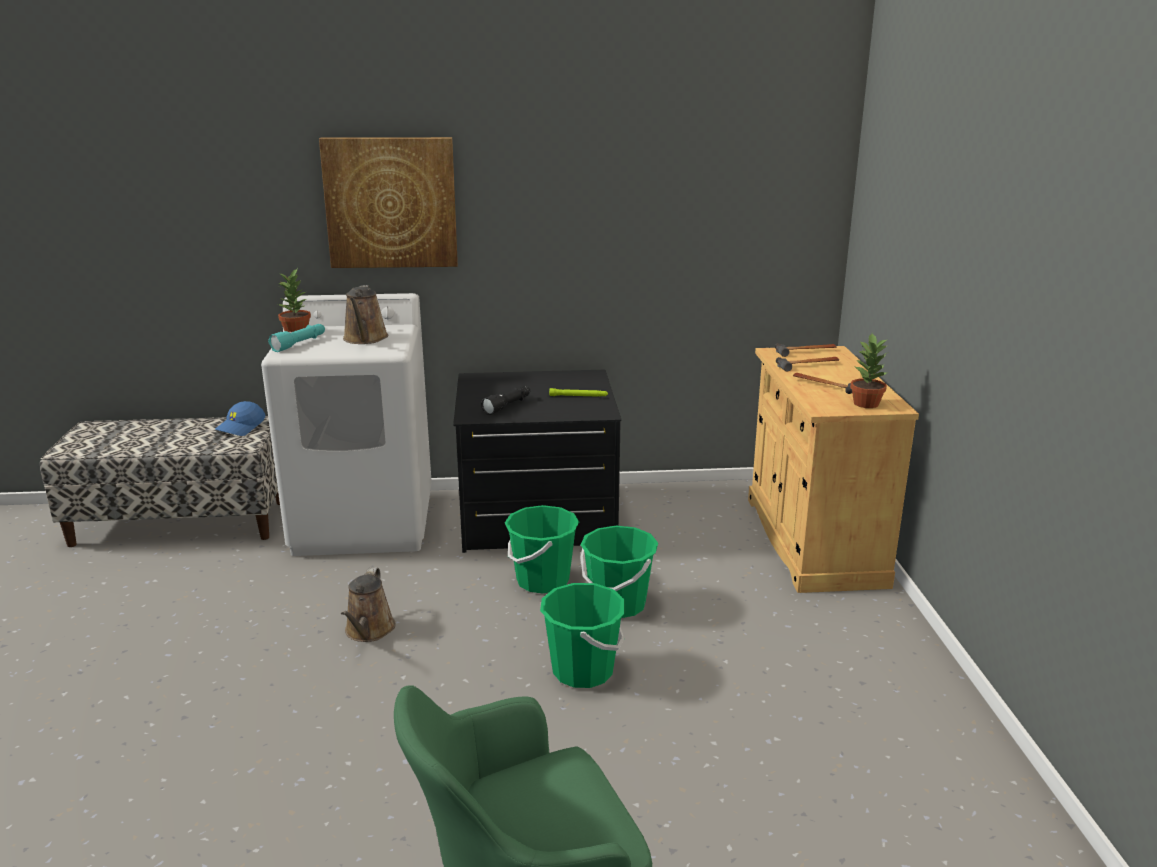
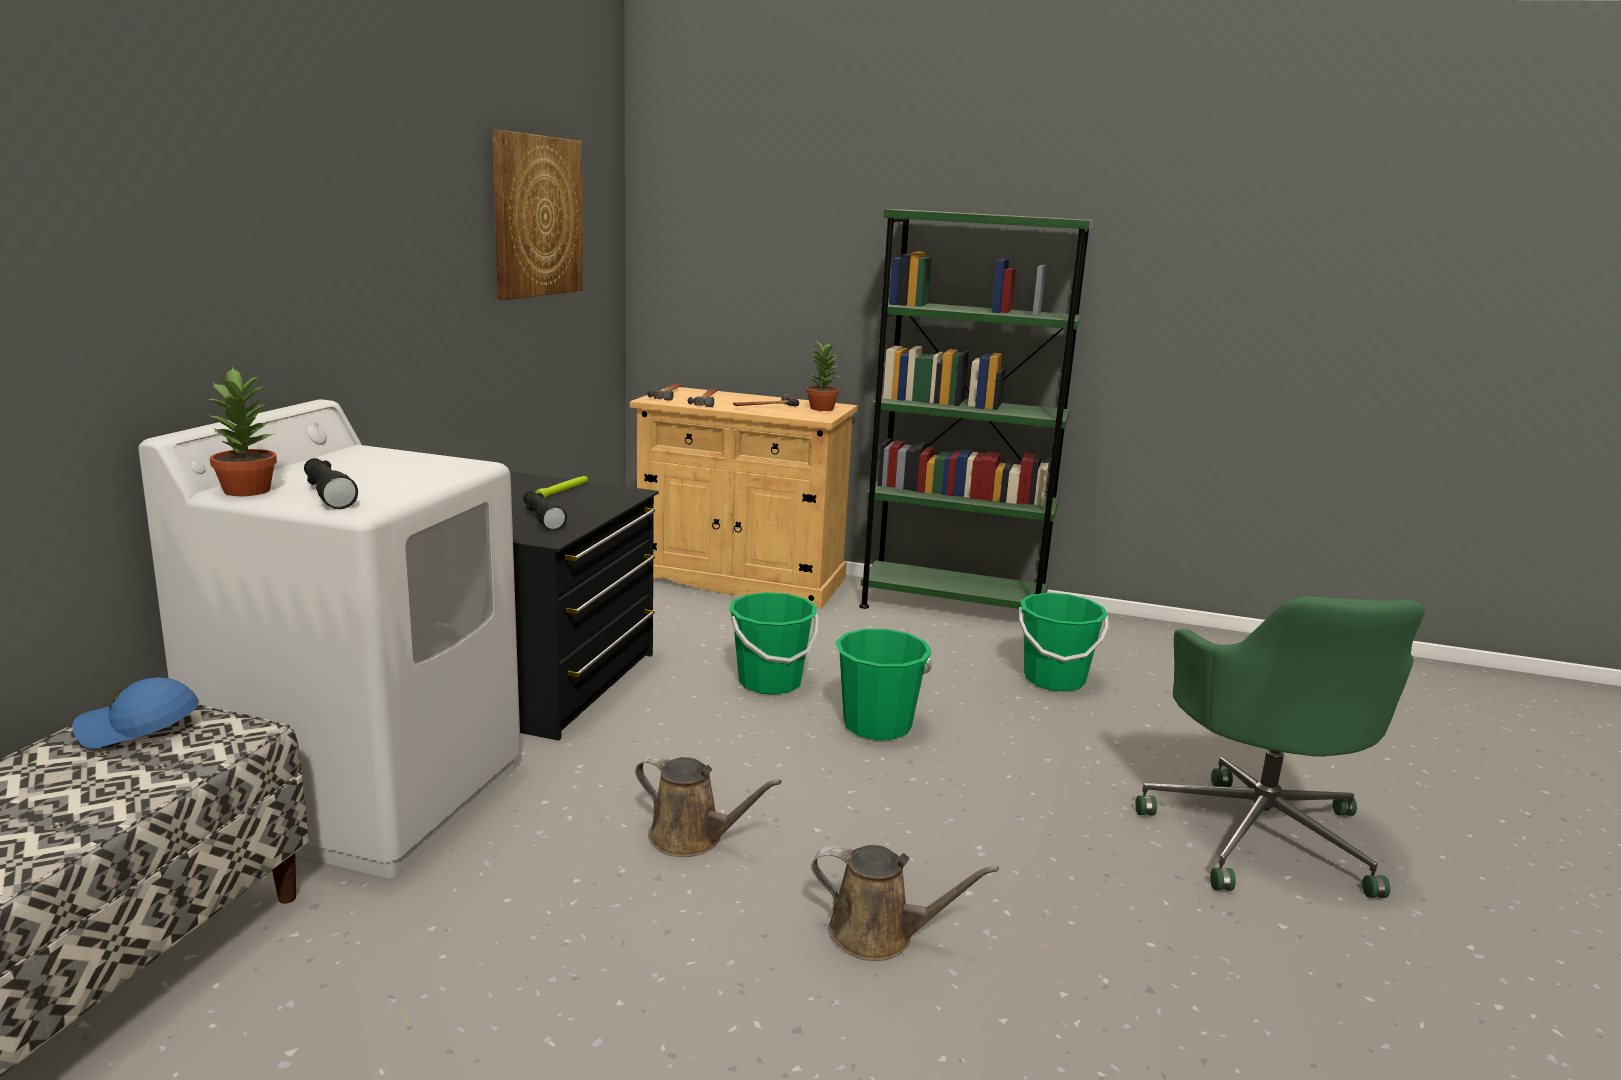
camera: 70 degrees left, 5 degrees down
blue cap [215,401,265,436] -> blue cap turned 120 degrees clockwise [72,677,199,749]
turquoise flashlight [268,324,325,352] -> black flashlight [304,458,358,509]
picture [319,137,458,268] -> picture moved to [492,130,583,300]
brown watering can [343,285,389,344] -> brown watering can moved to [811,845,999,961]
green bucket [505,505,579,594] -> green bucket moved to [1019,593,1108,691]
none -> green bookcase [859,209,1094,609]

